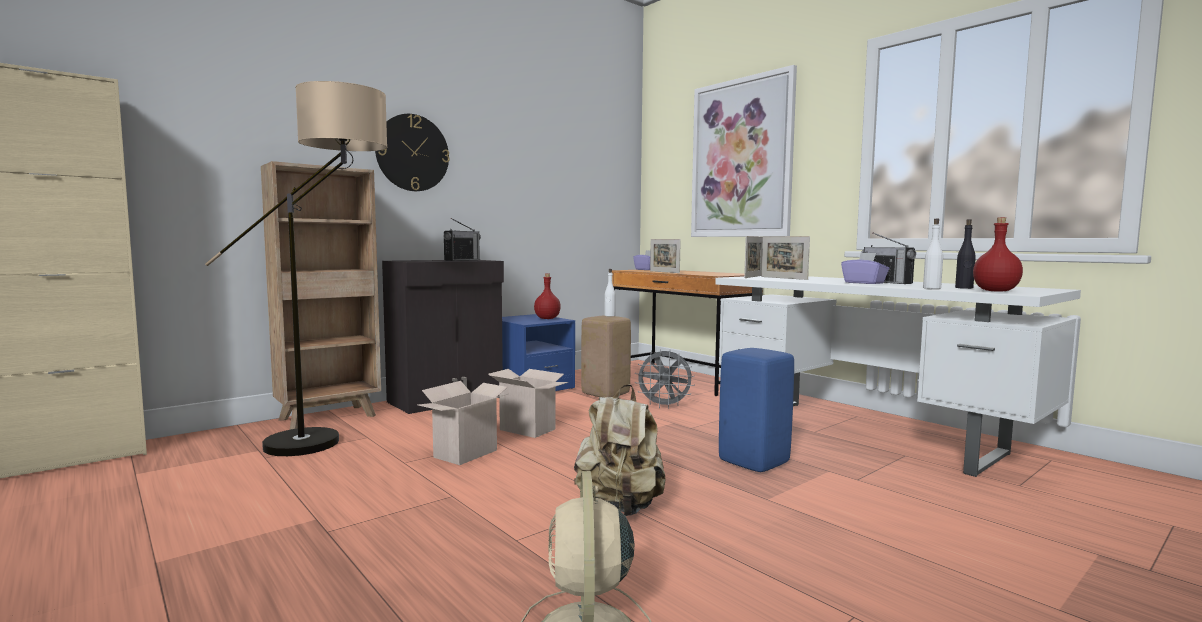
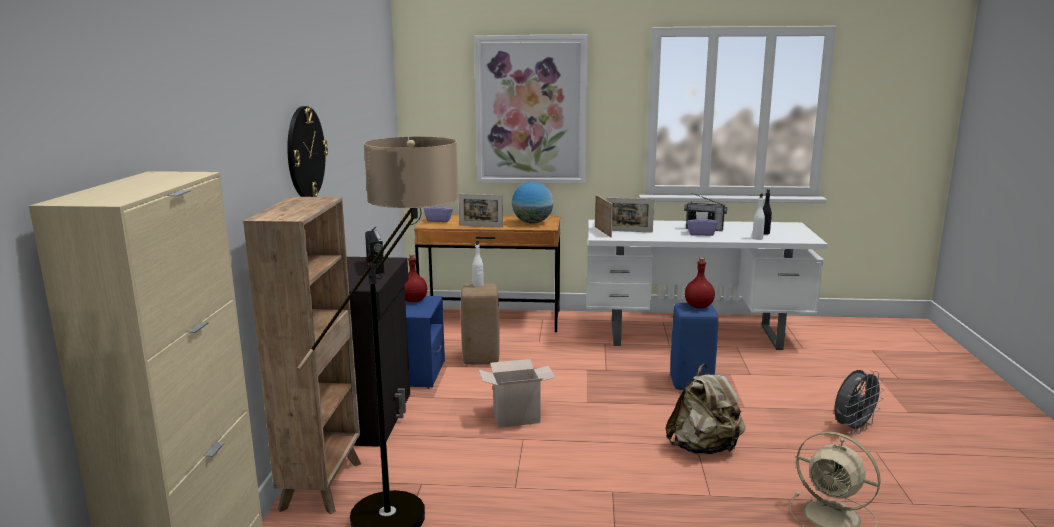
camera: 45 degrees left, 10 degrees up
cardboard box [418,381,508,465] -> none
grey fan [635,349,695,409] -> grey fan moved to [834,370,885,434]
red bottle [973,217,1023,292] -> red bottle moved to [685,258,715,308]
none -> globe [512,182,553,224]

